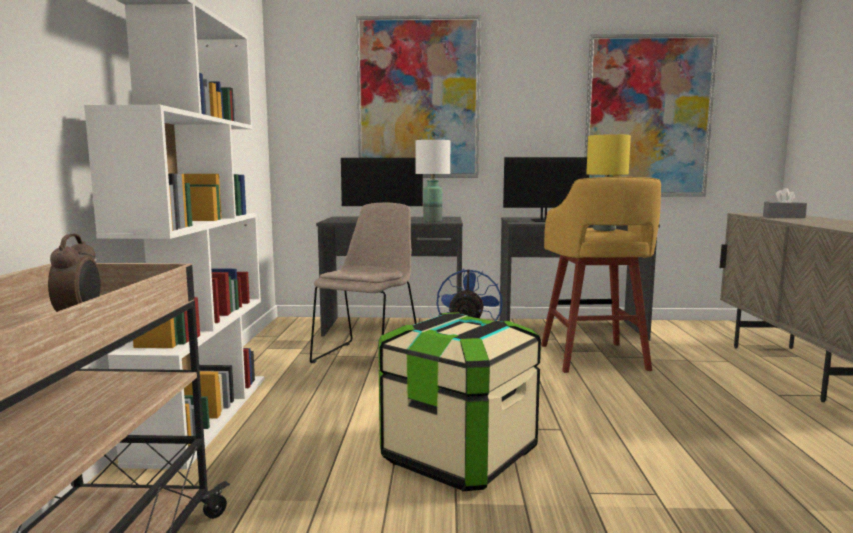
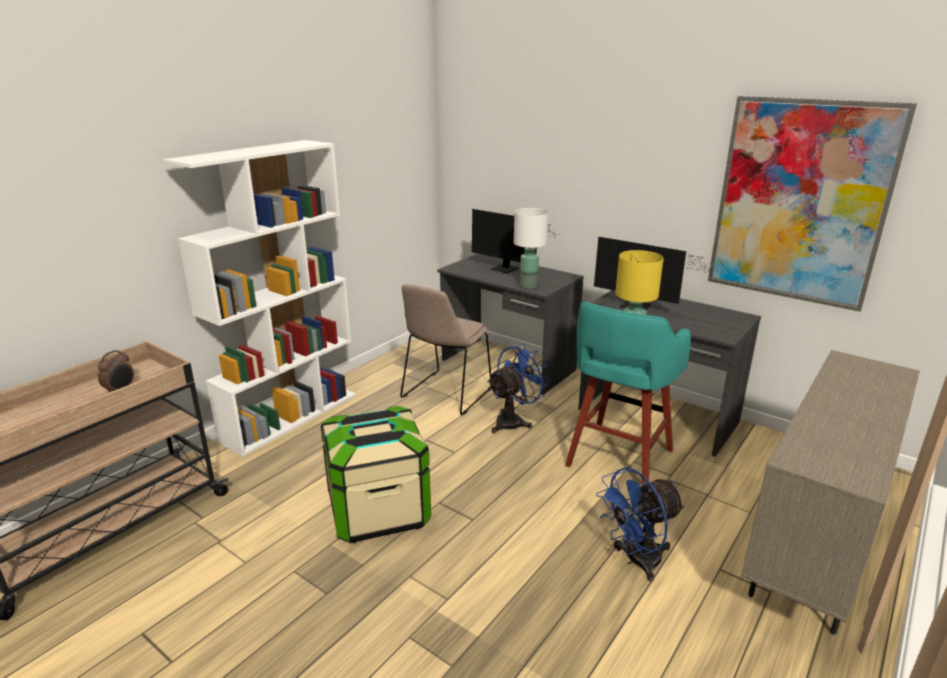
camera: 35 degrees right, 15 degrees up
beige chair [310,203,417,363] -> beige chair turned 150 degrees clockwise [400,284,491,415]
picture [356,15,481,178] -> none
yellow stool [541,177,661,373] -> turquoise stool [565,302,691,486]
grey tissue box [763,188,807,218] -> none
none -> blue fan [596,467,685,582]

